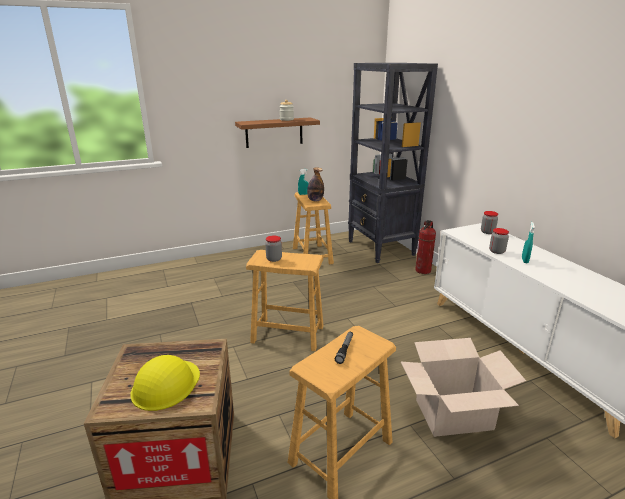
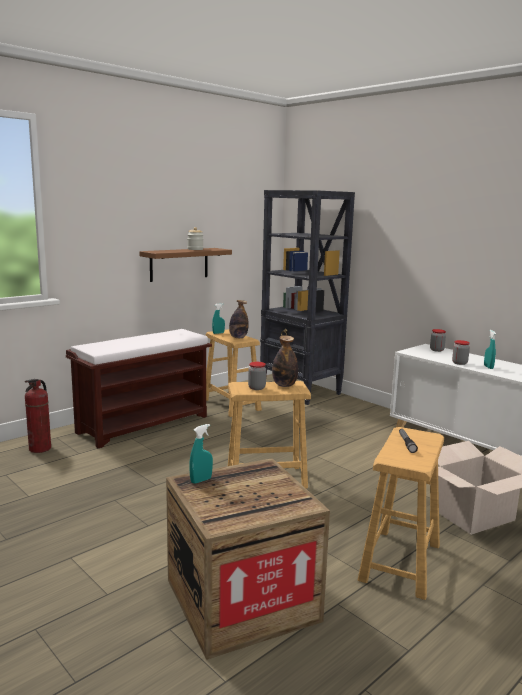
camera: 20 degrees left, 10 degrees down
yellow hard hat [131,355,200,411] -> none
fire extinguisher [415,220,436,274] -> fire extinguisher moved to [25,379,51,453]
none -> brown bench [66,329,212,448]
none -> turquoise spray bottle [189,424,213,484]
none -> bottle [272,335,298,387]

